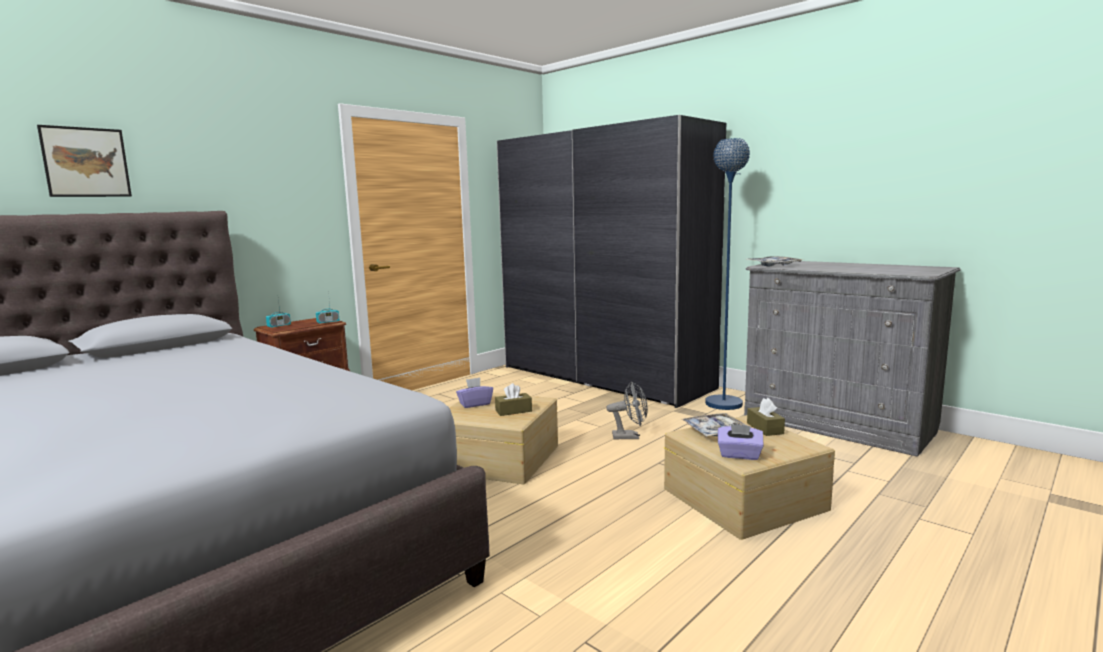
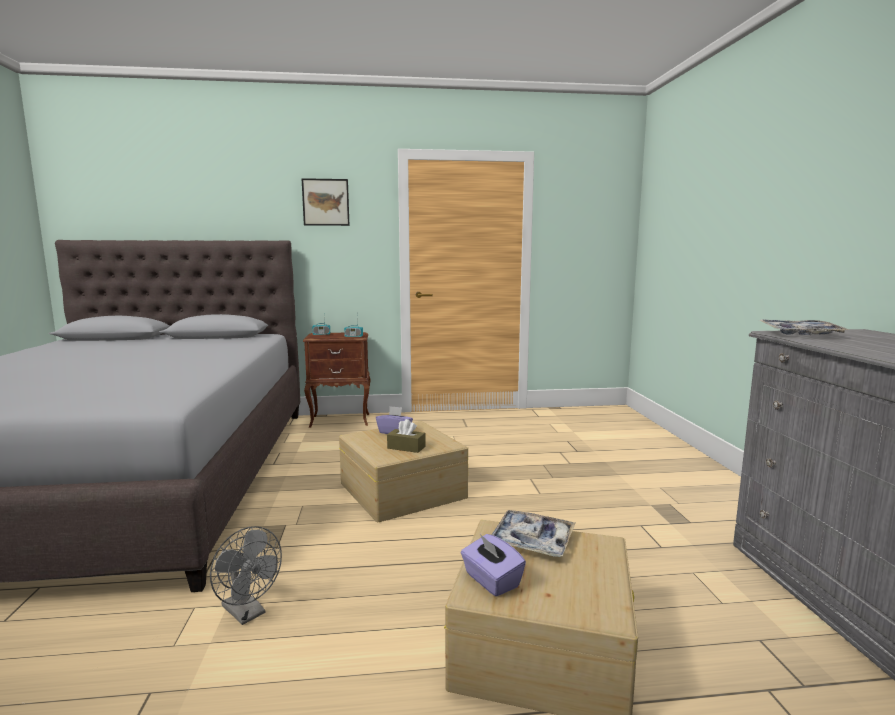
camera: 40 degrees right, 0 degrees up
picture [37,125,132,197] -> picture moved to [301,178,350,226]
grey wardrobe [497,115,726,408] -> none
grey fan [606,381,648,439] -> grey fan moved to [210,526,282,625]
blue floor lamp [705,138,750,410] -> none
brown tissue box [747,398,785,436] -> none

